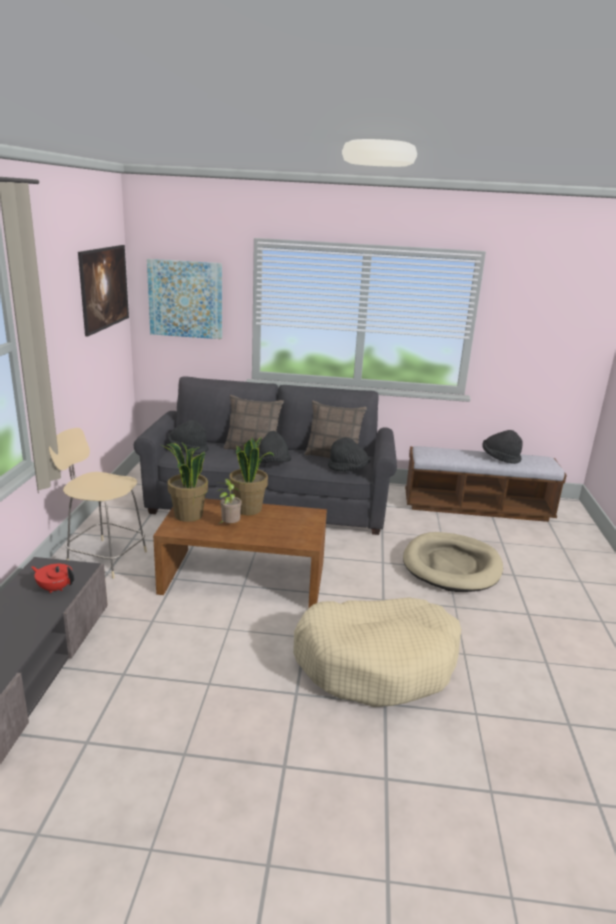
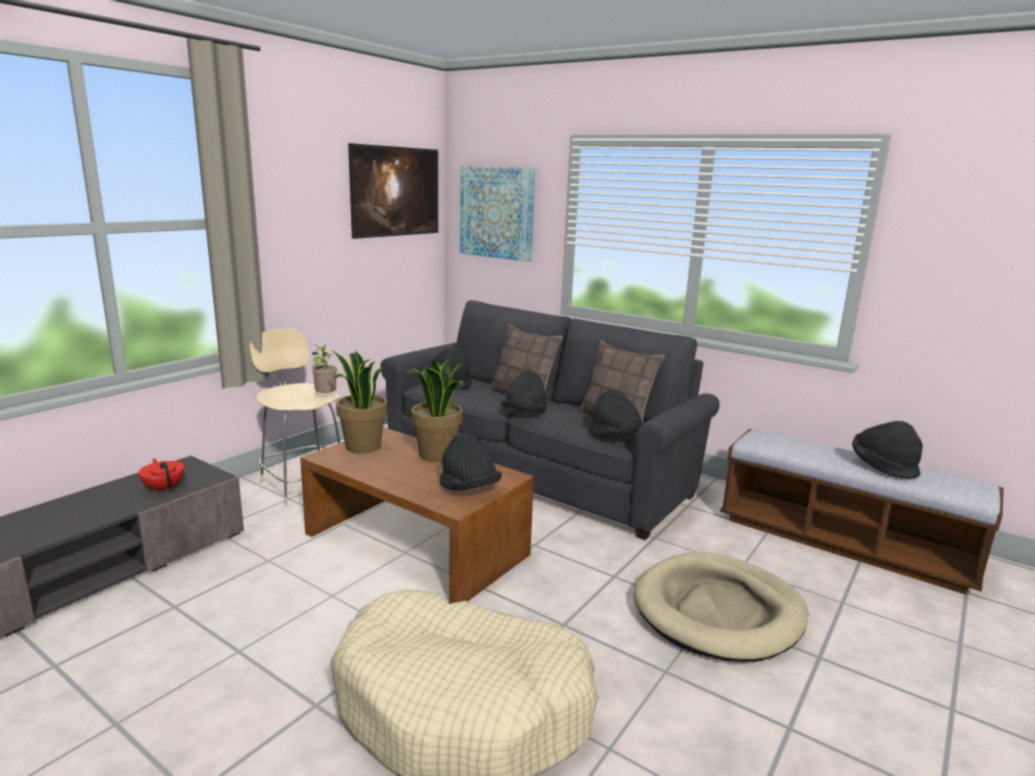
camera: 30 degrees right, 5 degrees down
potted plant [217,478,242,524] -> potted plant moved to [312,344,337,395]
none -> black hat [440,433,502,491]

